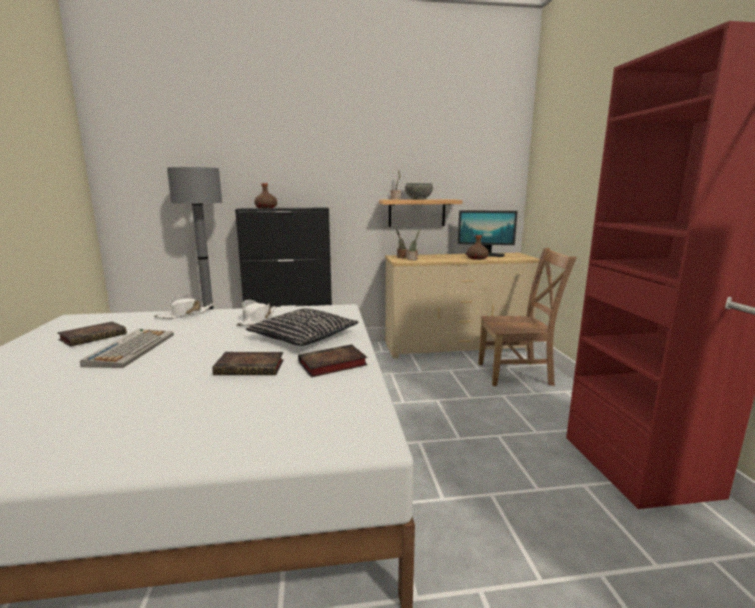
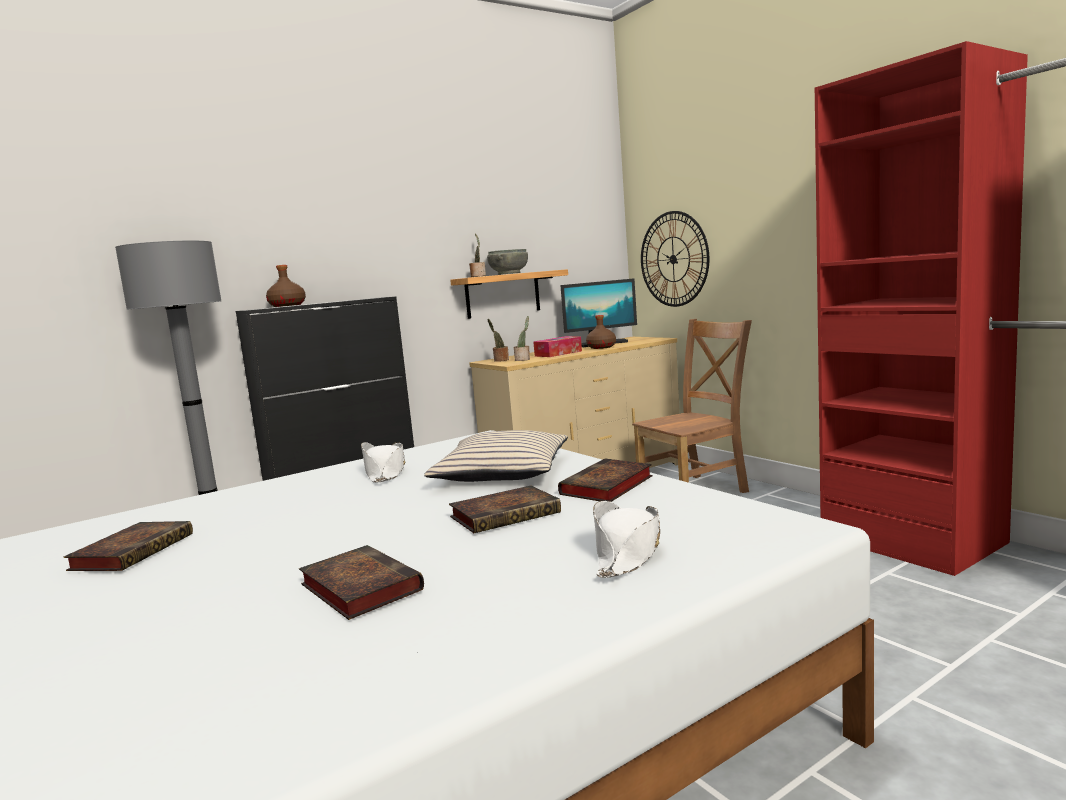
camera: 25 degrees left, 5 degrees down
keyboard [80,329,174,368] -> none
white hat [154,294,213,319] -> white hat moved to [593,501,660,578]
black pillow [246,308,359,346] -> beige pillow [424,430,568,482]
none -> book [299,545,424,620]
none -> tissue box [533,336,582,357]
none -> wall clock [641,211,709,307]

